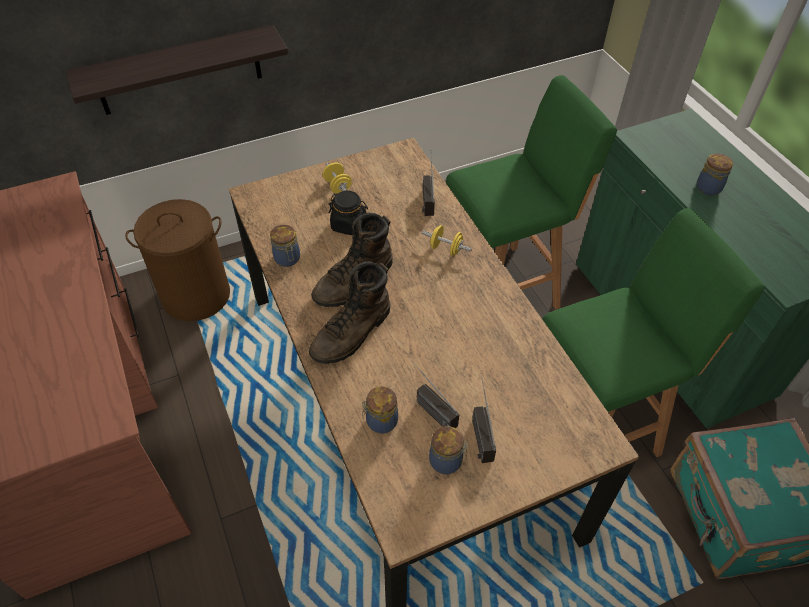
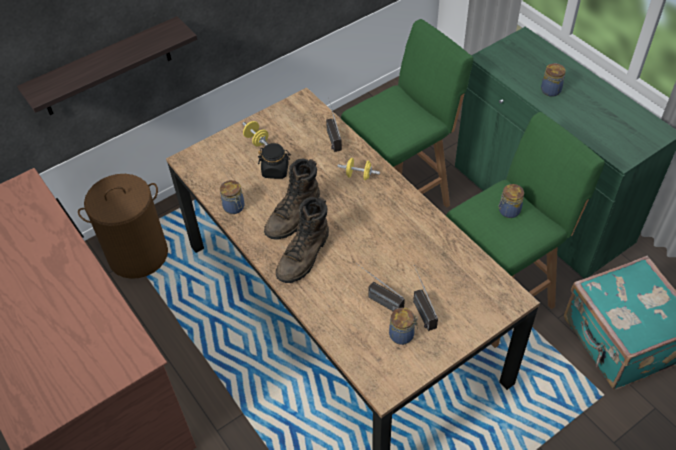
camera: 10 degrees left, 0 degrees up
jar [362,386,398,434] -> jar moved to [498,184,524,218]

